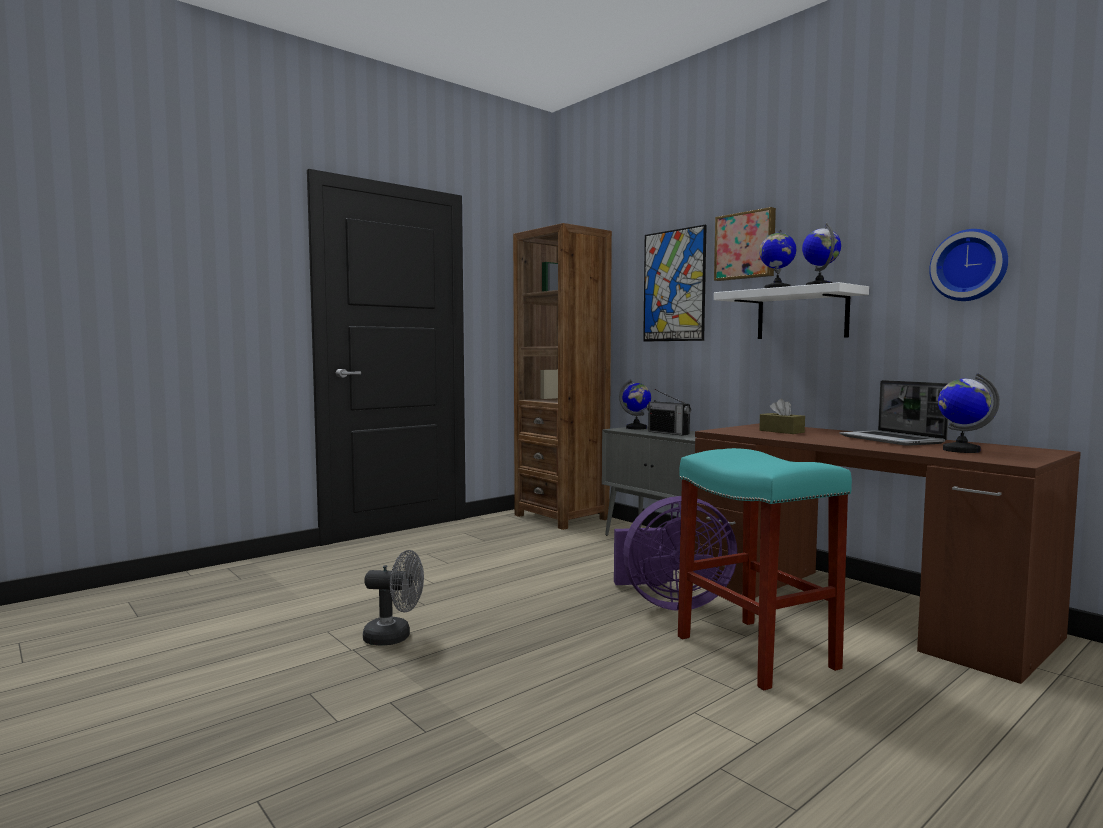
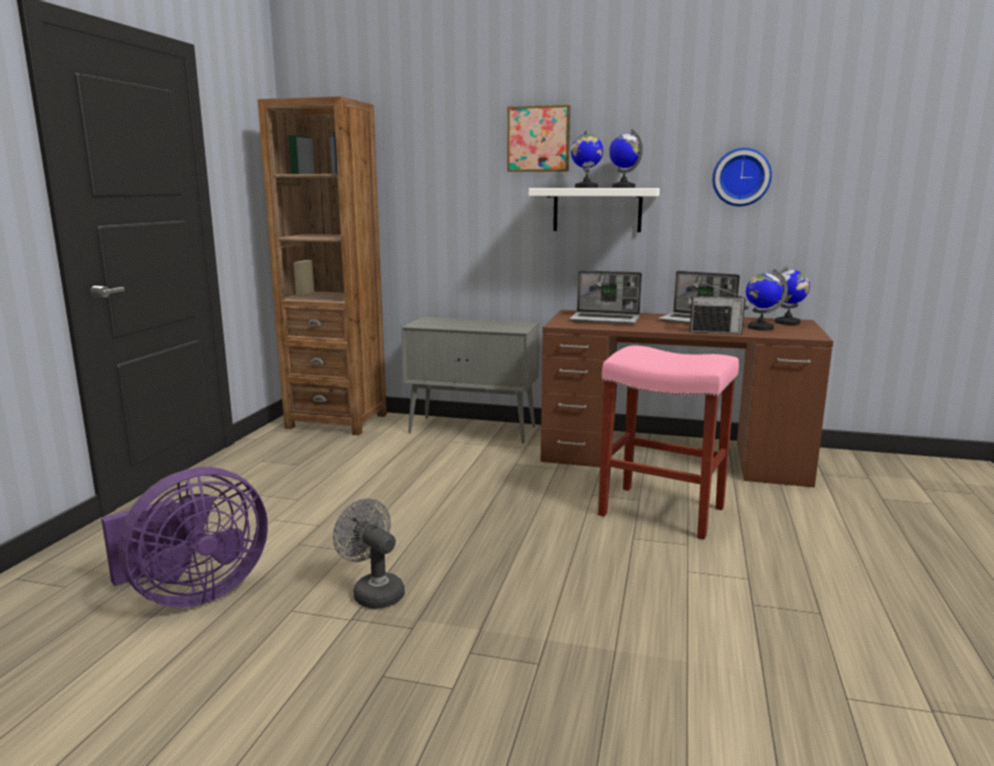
camera: 35 degrees left, 10 degrees up
grey fan [363,550,424,645] -> grey fan turned 105 degrees counterclockwise [333,498,405,609]
purple fan [614,496,737,611] -> purple fan moved to [101,467,268,608]
globe [619,379,651,429] -> globe moved to [775,266,810,325]
picture [643,225,707,342] -> none
radio [647,389,691,435] -> radio moved to [688,281,749,334]
turquoise stool [678,448,852,690] -> pink stool [598,346,739,540]
brown tissue box [759,399,805,434] -> laptop [569,270,642,324]

